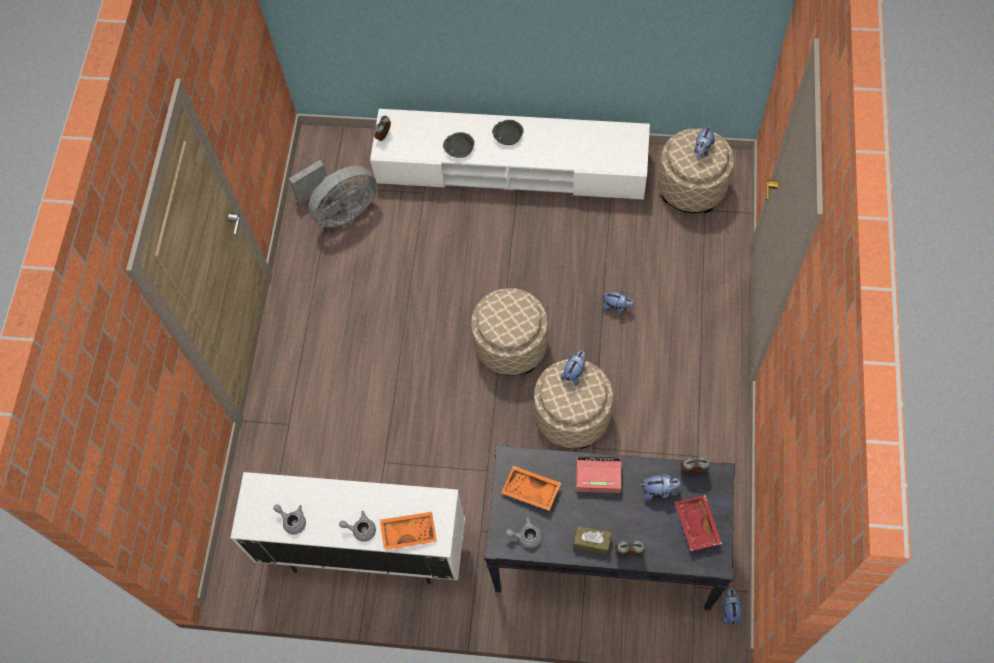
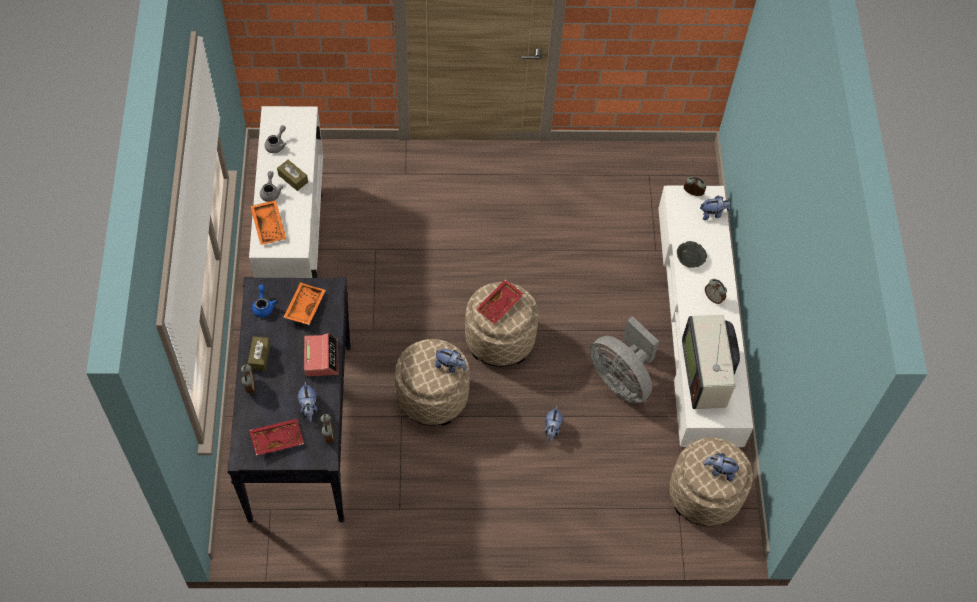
camera: 75 degrees right, 5 degrees down
grey fan [289,160,377,228] -> grey fan moved to [590,316,659,404]
grey bowl [492,120,524,145] -> alarm clock [705,279,727,304]
grey teapot [506,517,542,548] -> blue teapot [252,285,277,318]
plush toy [722,588,742,624] -> plush toy moved to [700,196,730,220]
none -> brown tissue box [277,160,308,191]
none -> red tray [476,279,524,324]
none -> television [682,315,740,409]

